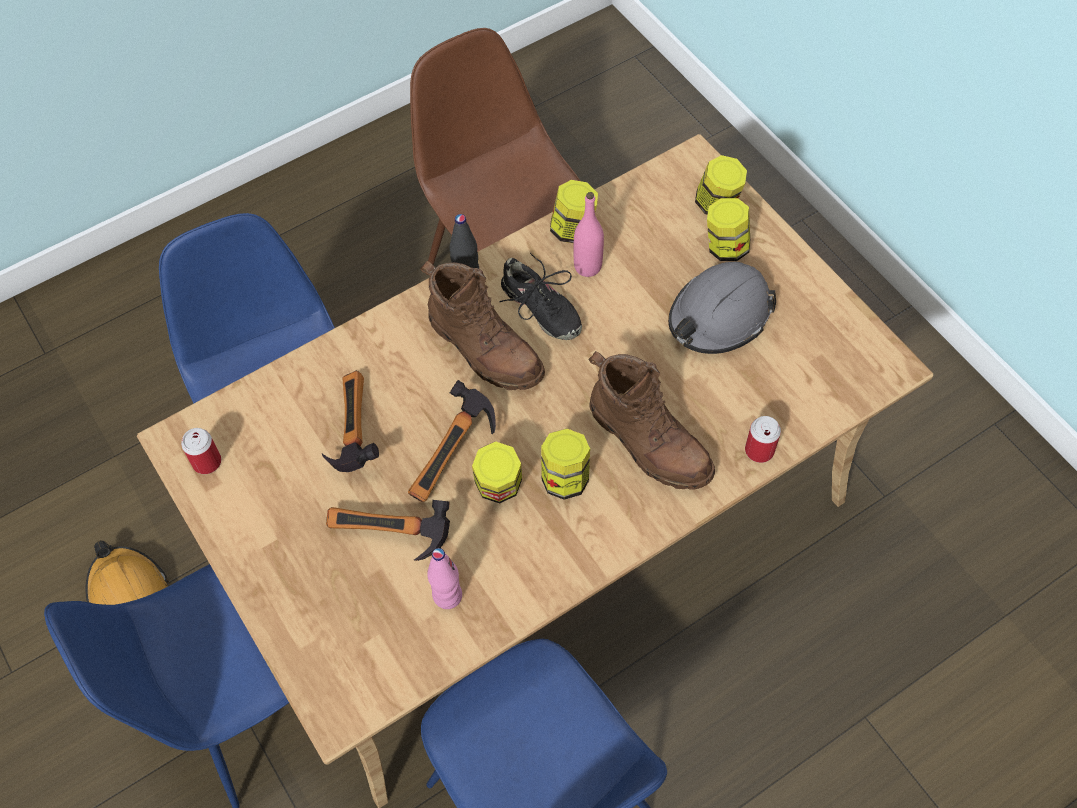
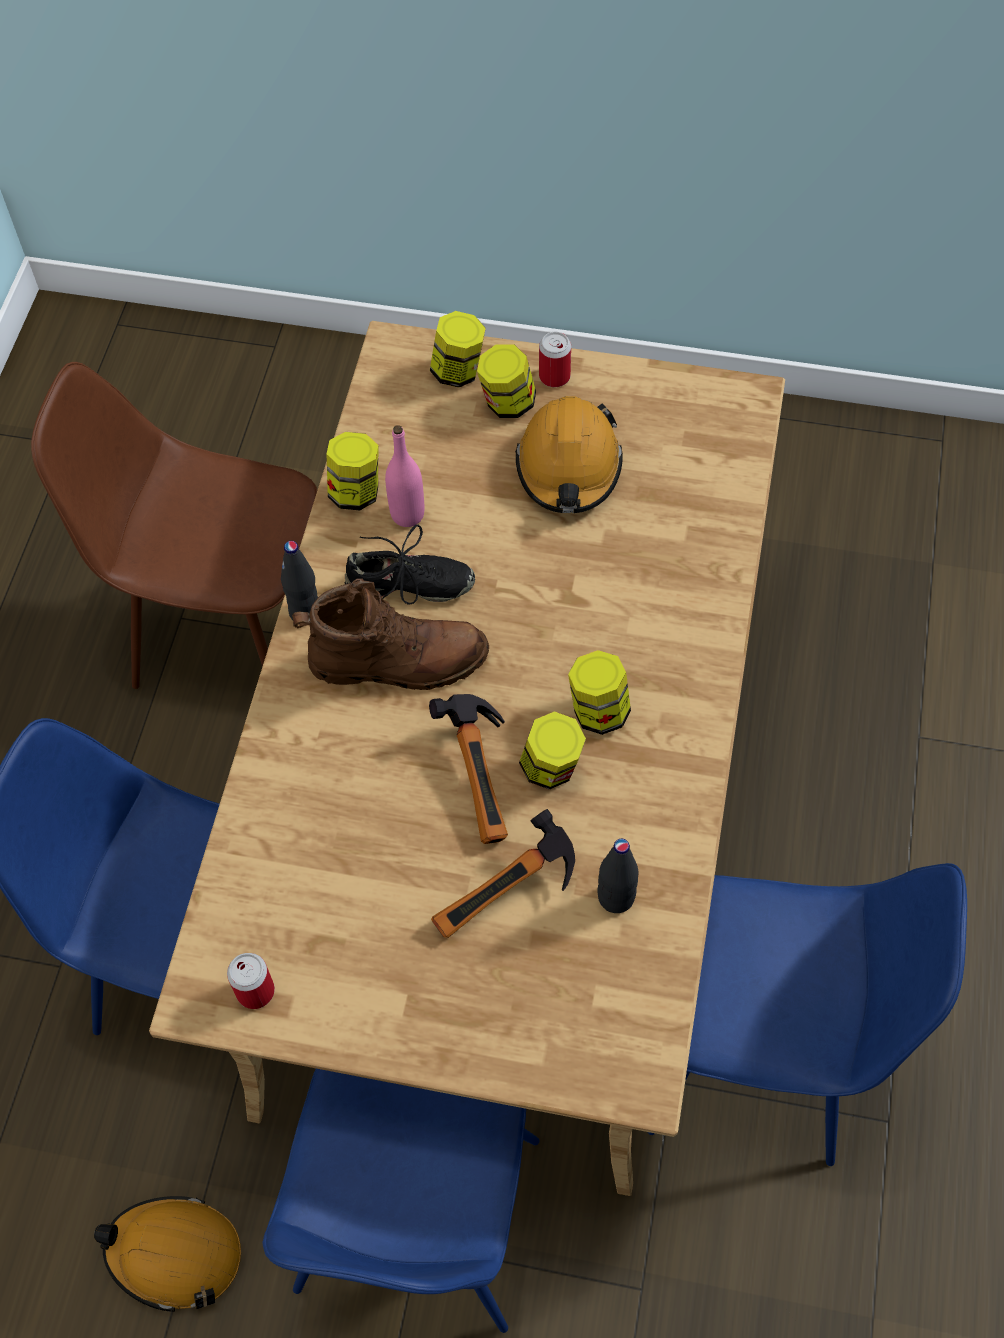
camera: 45 degrees left, 0 degrees up
hammer [322,371,379,472] -> none
pink bottle [427,548,462,609] -> black bottle [598,839,639,913]
brown boot [588,351,715,490] -> none
grey hard hat [668,262,776,354] -> orange hard hat [515,396,623,513]
can [745,416,781,463] -> can moved to [539,332,571,387]

